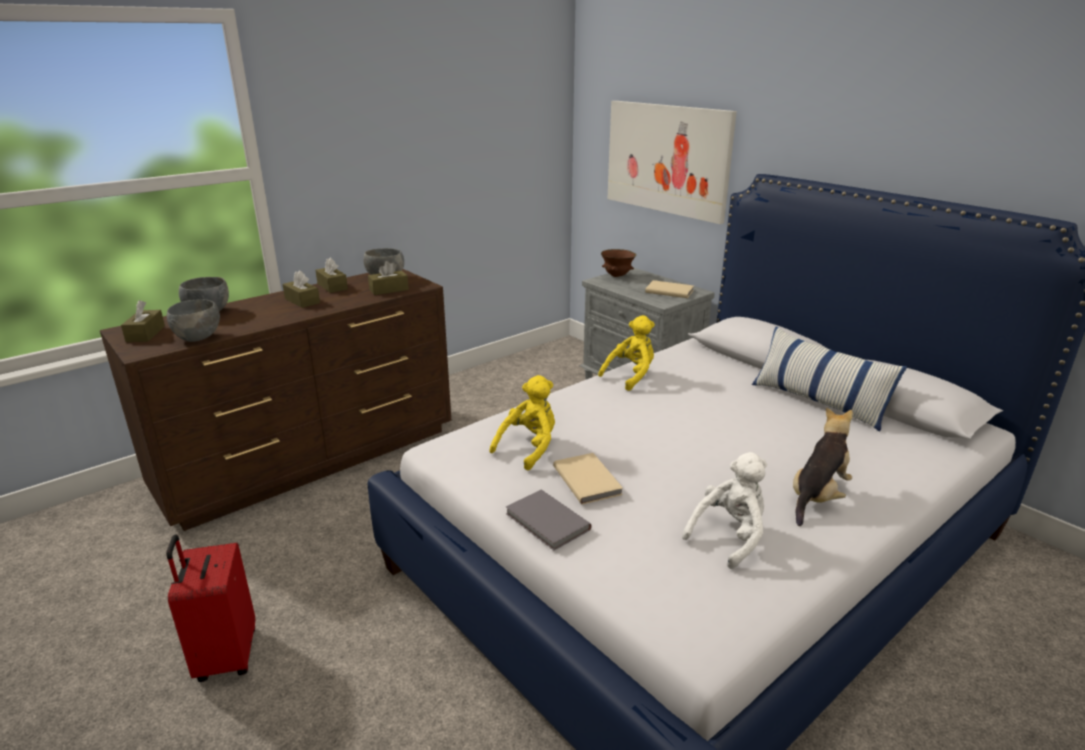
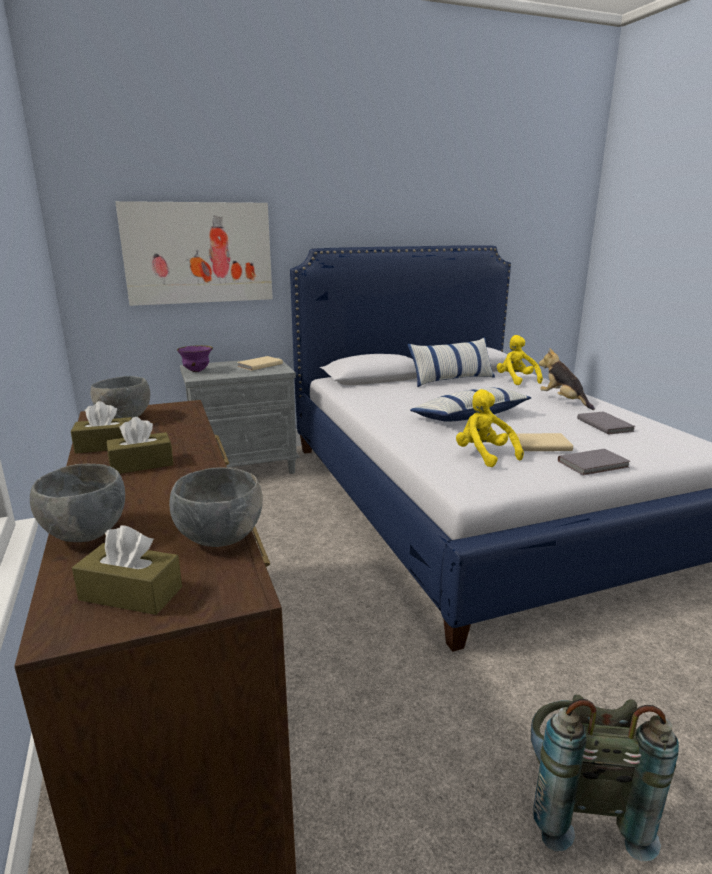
camera: 70 degrees left, 5 degrees down
red suitcase [166,535,255,682] -> grey backpack [531,695,679,862]
brown tissue box [368,261,409,295] -> none
yellow plush toy [598,315,655,391] -> yellow plush toy moved to [497,335,543,385]
brown bowl [601,249,636,277] -> purple bowl [177,345,213,372]
white plush toy [682,452,767,569] -> grey book [577,411,636,435]
none -> pillow [410,387,532,422]

